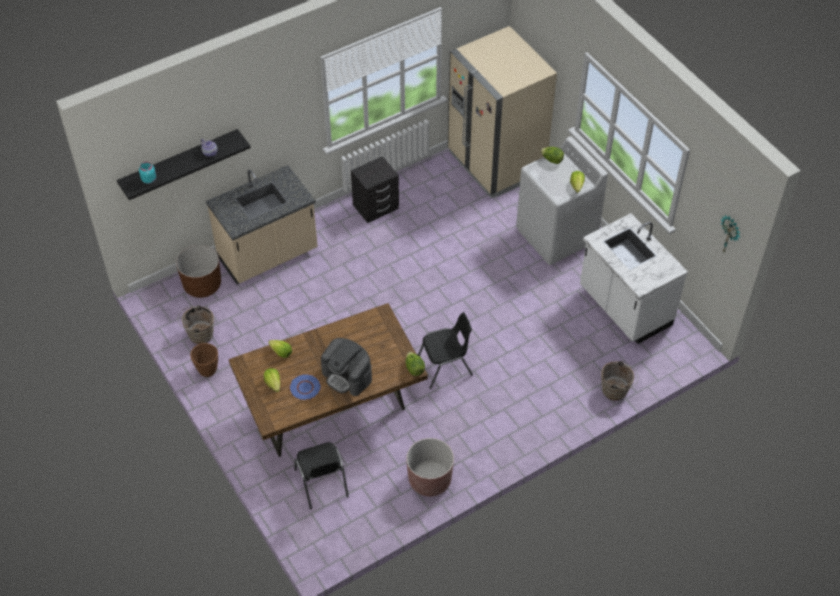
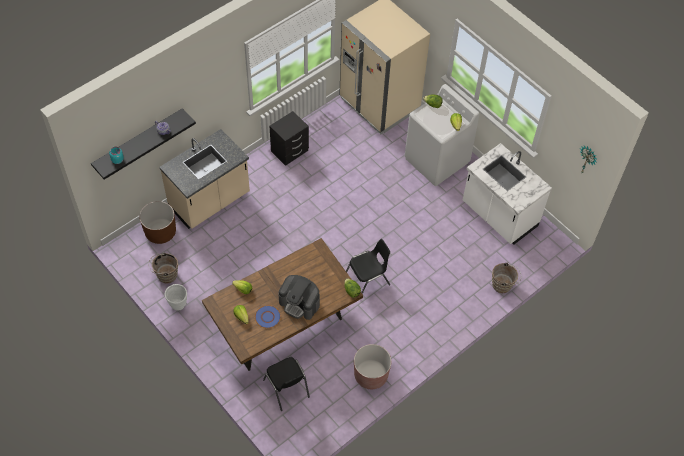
camera: 10 degrees left, 5 degrees up
brown planter [190,343,218,377] -> white planter [165,284,187,311]

